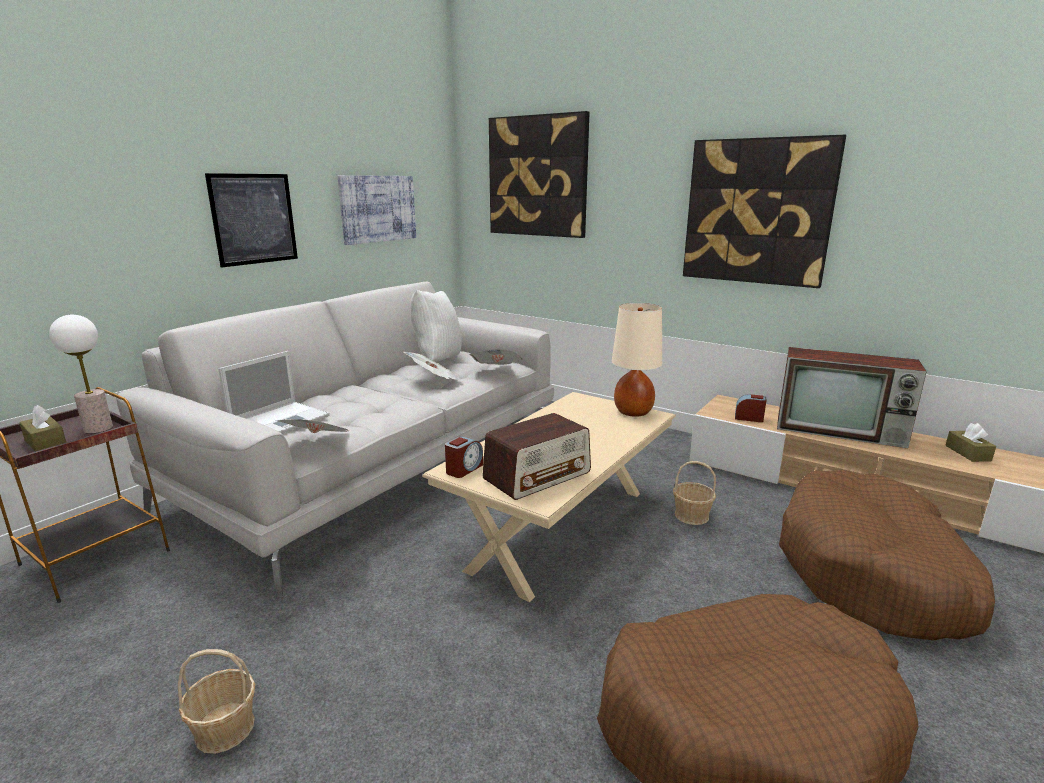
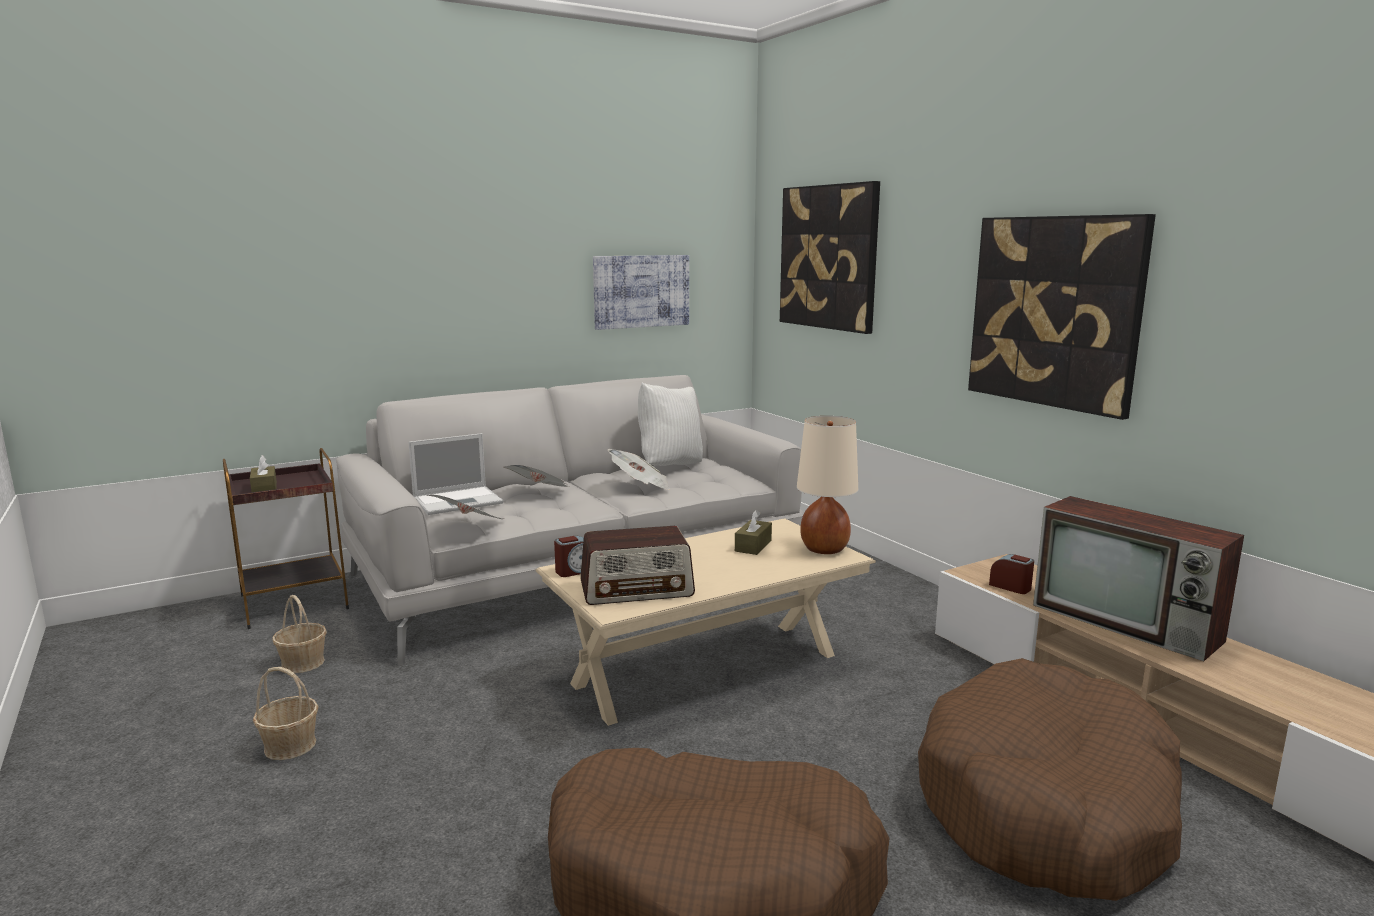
camera: 25 degrees right, 5 degrees down
table lamp [49,315,113,434] -> none
picture [205,173,298,267] -> none
newspaper [469,349,523,365] -> newspaper moved to [504,465,567,487]
basket [673,461,716,525] -> basket moved to [272,595,327,673]
brown tissue box [945,423,996,462] -> brown tissue box moved to [735,510,772,555]

